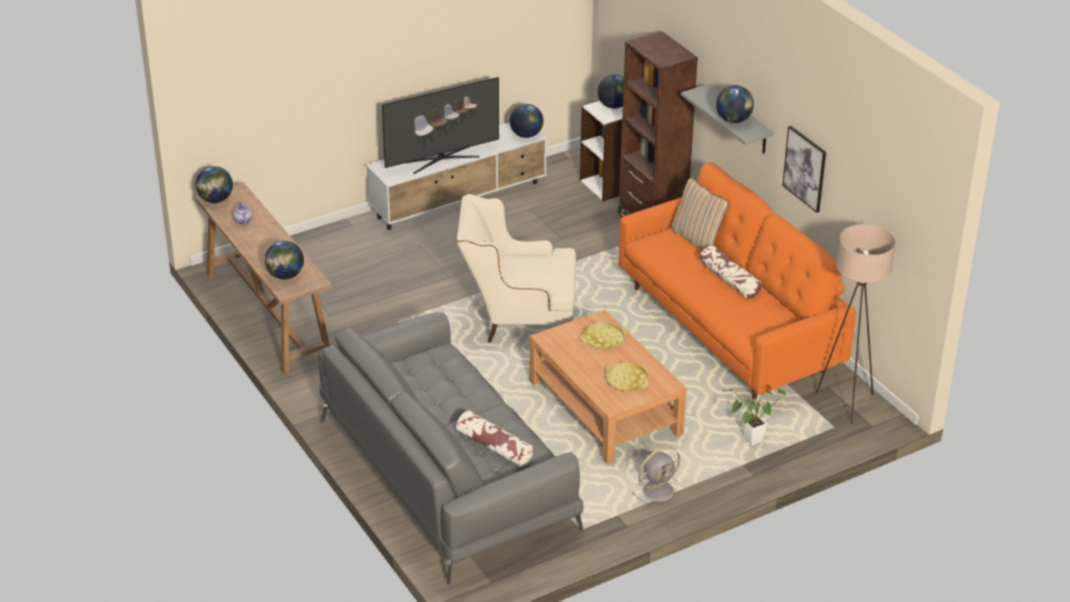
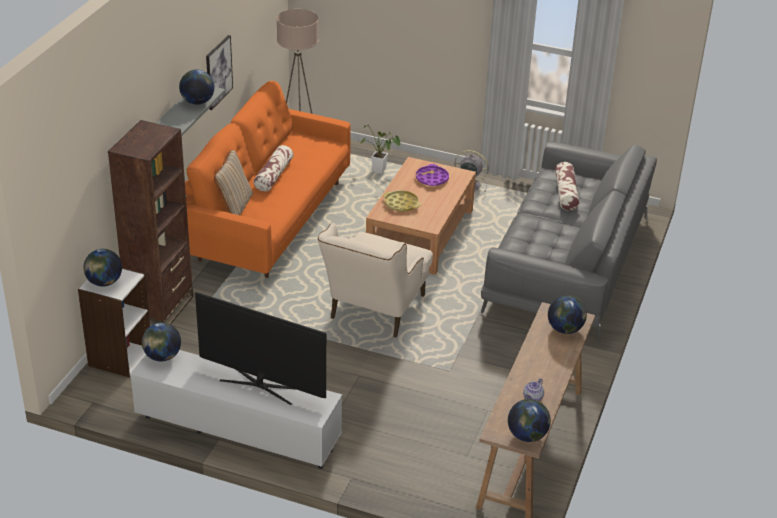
camera: 130 degrees left, 0 degrees up
beige armchair [456,194,576,343] -> beige armchair turned 60 degrees clockwise [318,223,433,338]
yellow tray [606,363,649,391] -> purple tray [416,164,449,186]

